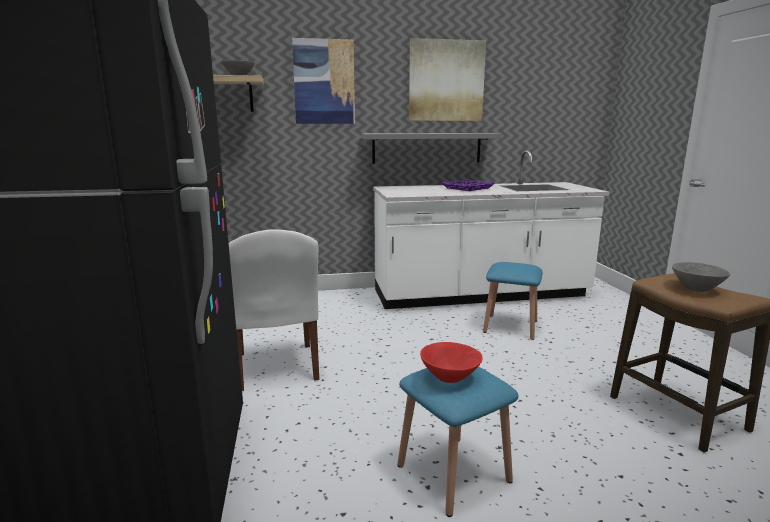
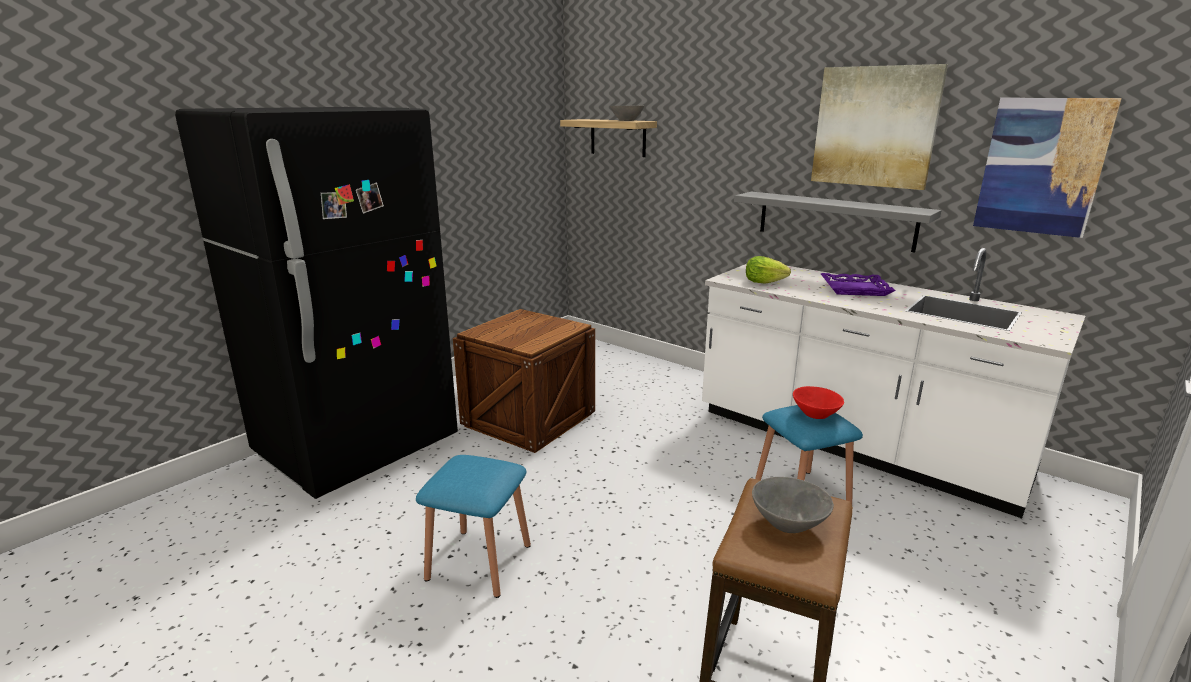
camera: 50 degrees right, 5 degrees up
white chair [229,229,319,391] -> crate [453,309,595,453]
picture [292,38,355,124] -> picture moved to [973,98,1122,238]
red bowl [420,342,483,383] -> red bowl moved to [793,386,844,419]
none -> lettuce [746,256,791,283]

